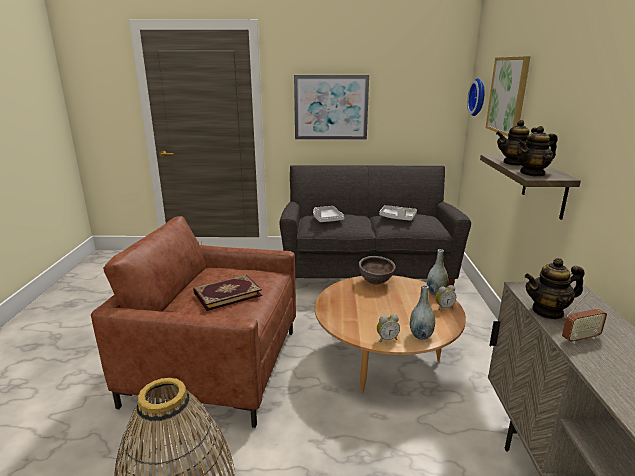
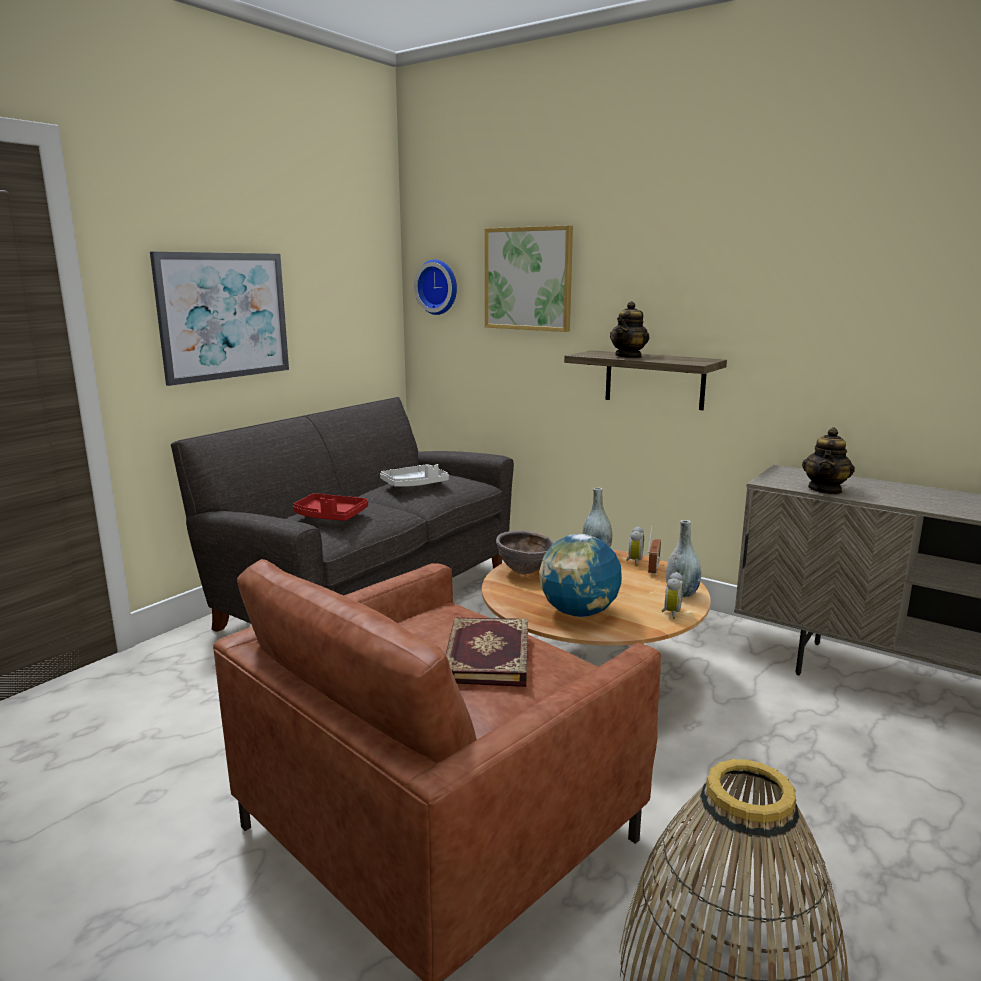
camera: 55 degrees left, 5 degrees down
grey tray [313,206,345,222] -> red tray [293,493,368,521]
teapot [517,126,558,176] -> none
radio [562,290,607,344] -> radio moved to [648,524,661,575]
none -> globe [539,534,622,617]

